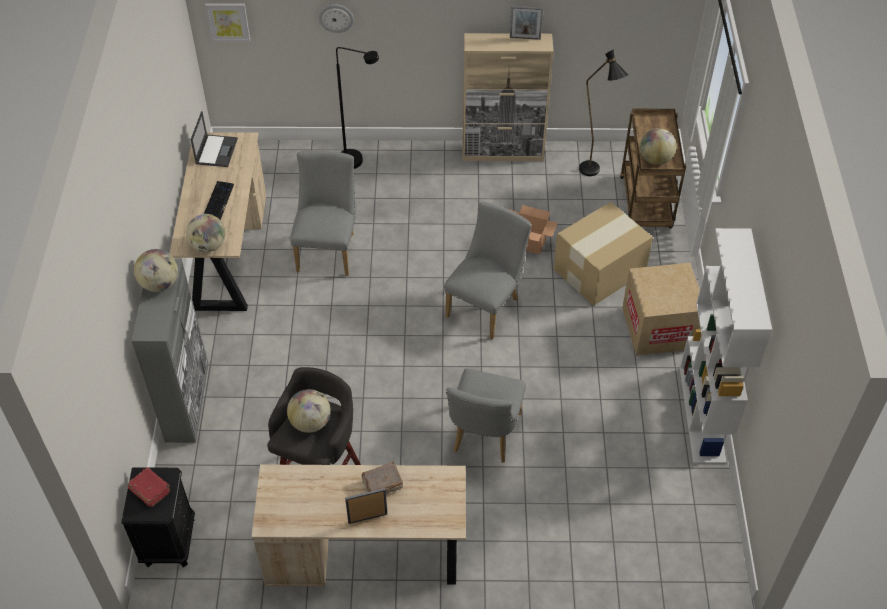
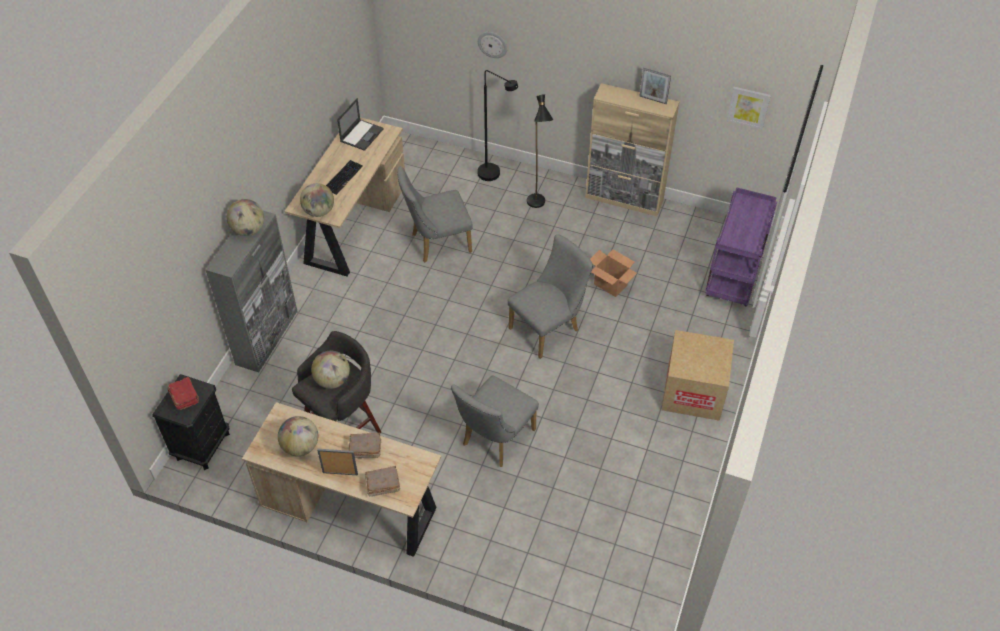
camera: 20 degrees right, 0 degrees up
picture [205,3,250,42] -> picture moved to [727,87,771,129]
grey chair [290,150,356,276] -> grey chair turned 135 degrees counterclockwise [397,166,473,262]
cardboard box [553,202,653,306] -> none
black floor lamp [579,49,628,176] -> black floor lamp moved to [527,94,553,208]
brown cart [620,109,686,228] -> purple cart [706,187,777,307]
globe [640,128,677,165] -> globe moved to [278,416,318,456]
white bookcase [680,228,772,464] -> none
none -> brown book [365,466,400,497]

